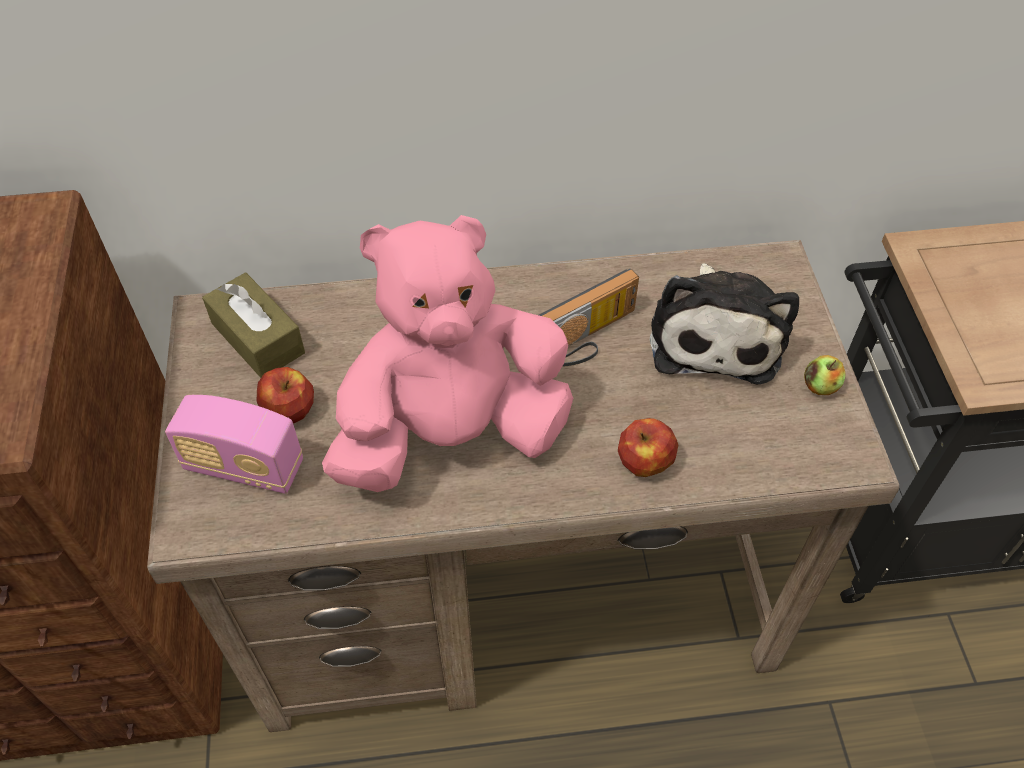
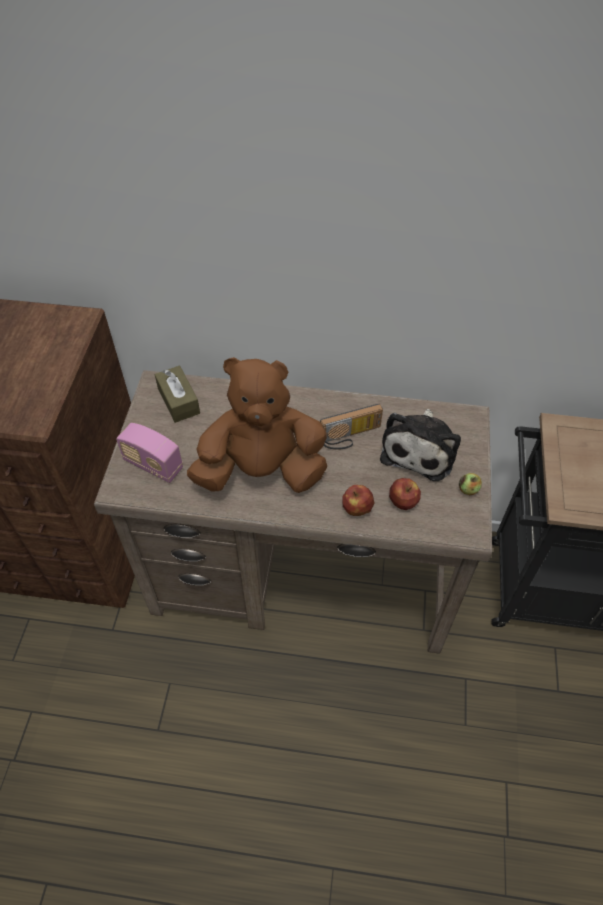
camera: 15 degrees right, 0 degrees up
apple [257,367,314,424] -> apple moved to [389,478,421,510]
pink plush toy [322,215,573,492] -> brown plush toy [187,357,327,493]

